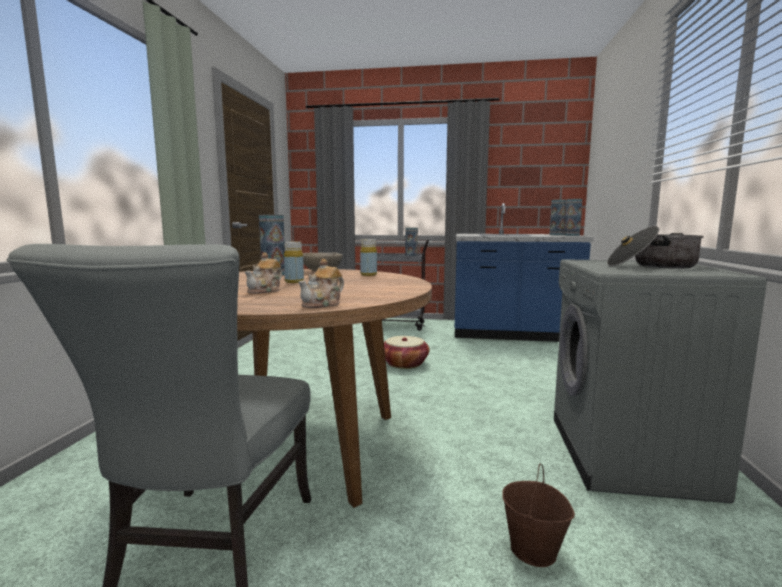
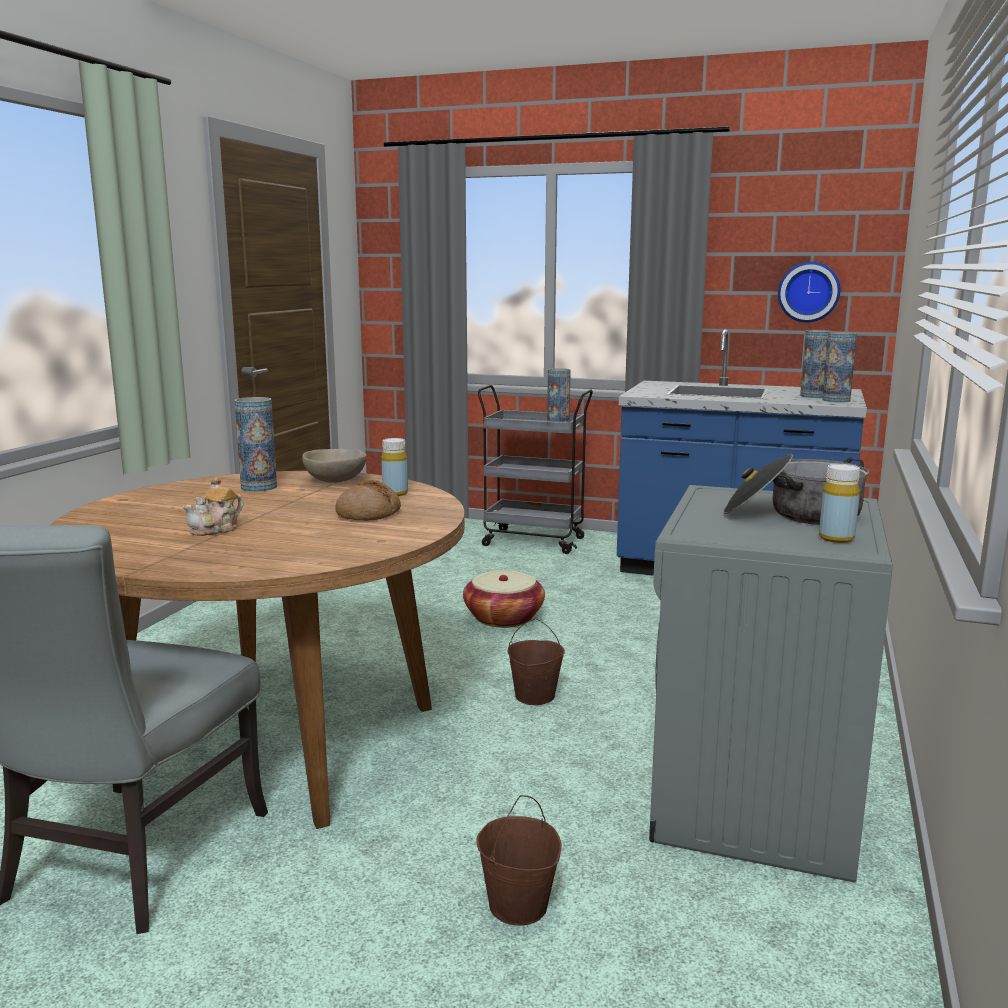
camera: 10 degrees right, 5 degrees up
yellow bottle [284,241,304,283] -> yellow bottle moved to [819,464,860,543]
teapot [298,259,344,308] -> none
none -> bread [335,480,401,521]
none -> brown bucket [507,619,565,705]
none -> wall clock [778,262,840,322]

